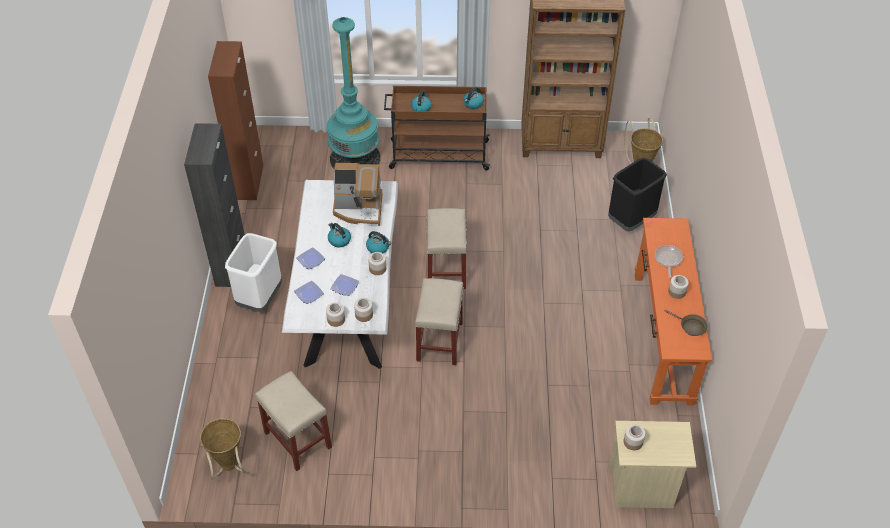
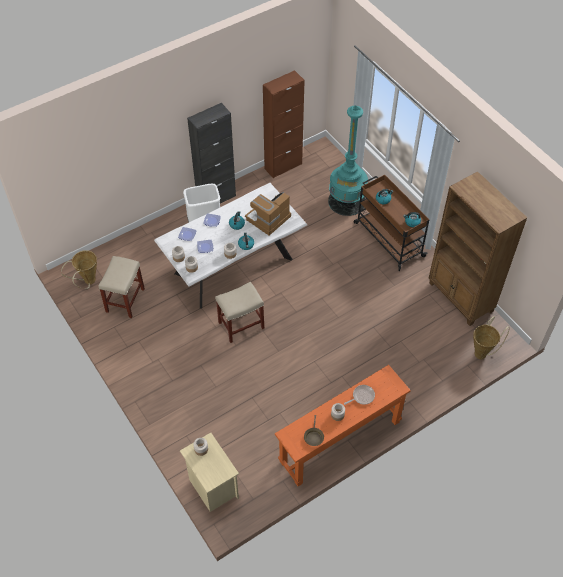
camera: 55 degrees right, 5 degrees up
coffee machine [333,163,382,226] -> coffee machine turned 75 degrees clockwise [245,192,291,236]
beige stool [427,208,467,289] -> none
black trash can [608,158,667,232] -> none

